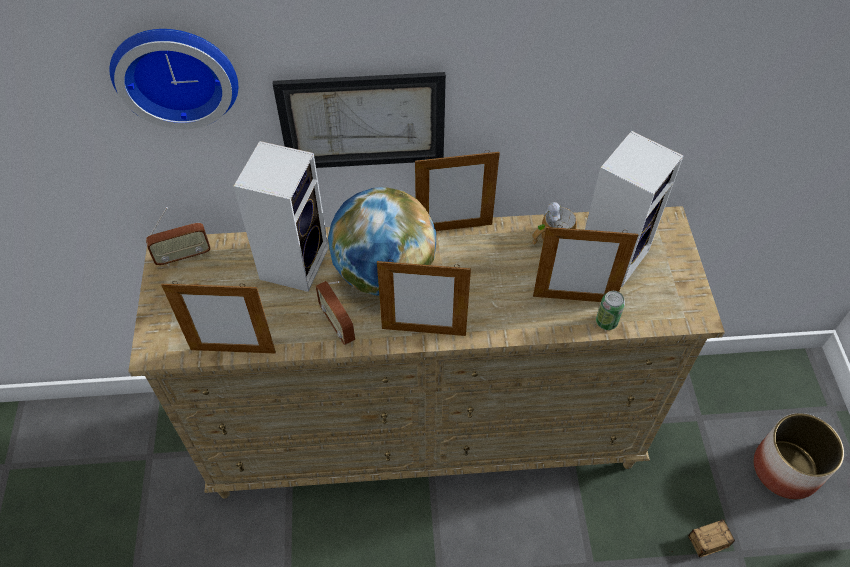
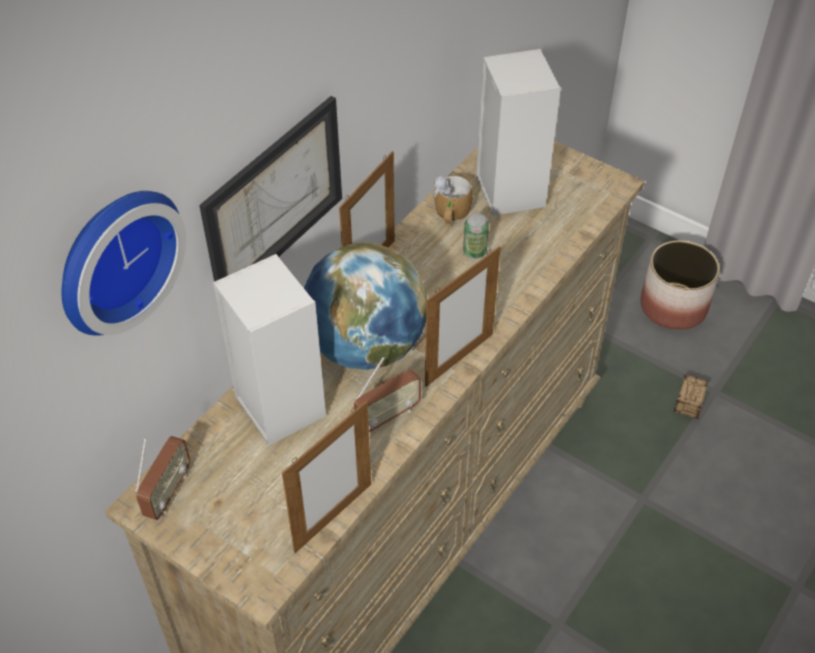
camera: 50 degrees left, 5 degrees down
radio [315,281,355,345] -> radio turned 45 degrees counterclockwise [354,357,422,432]
picture frame [533,225,638,302] -> none
can [596,291,625,330] -> can moved to [463,213,489,259]

